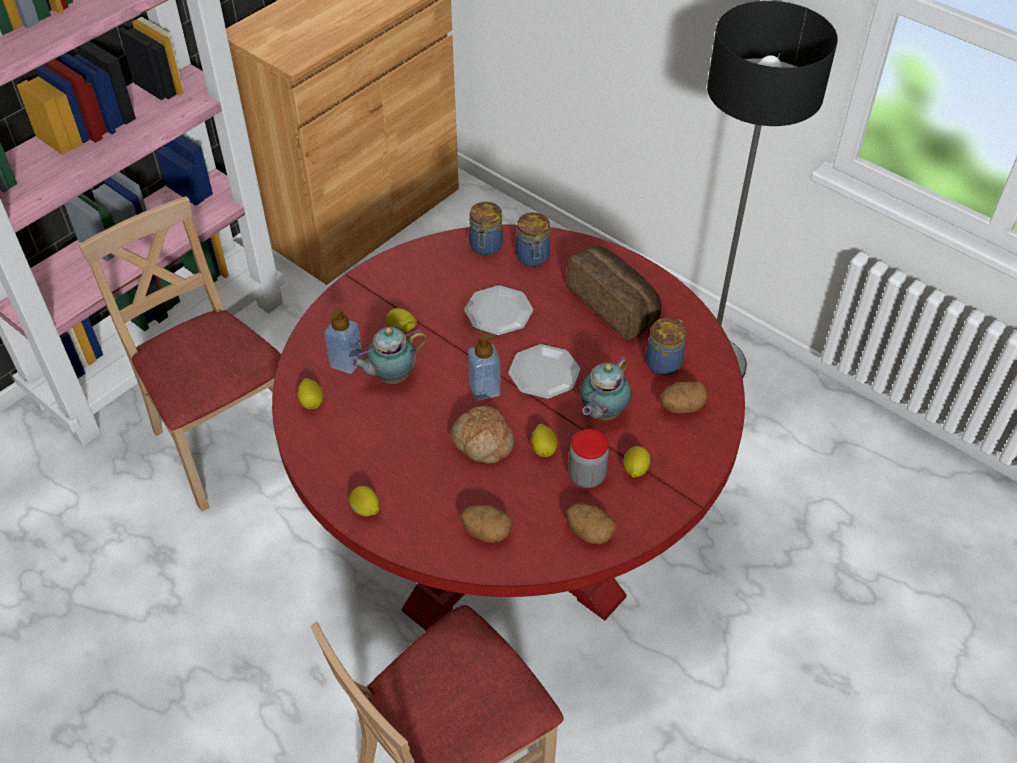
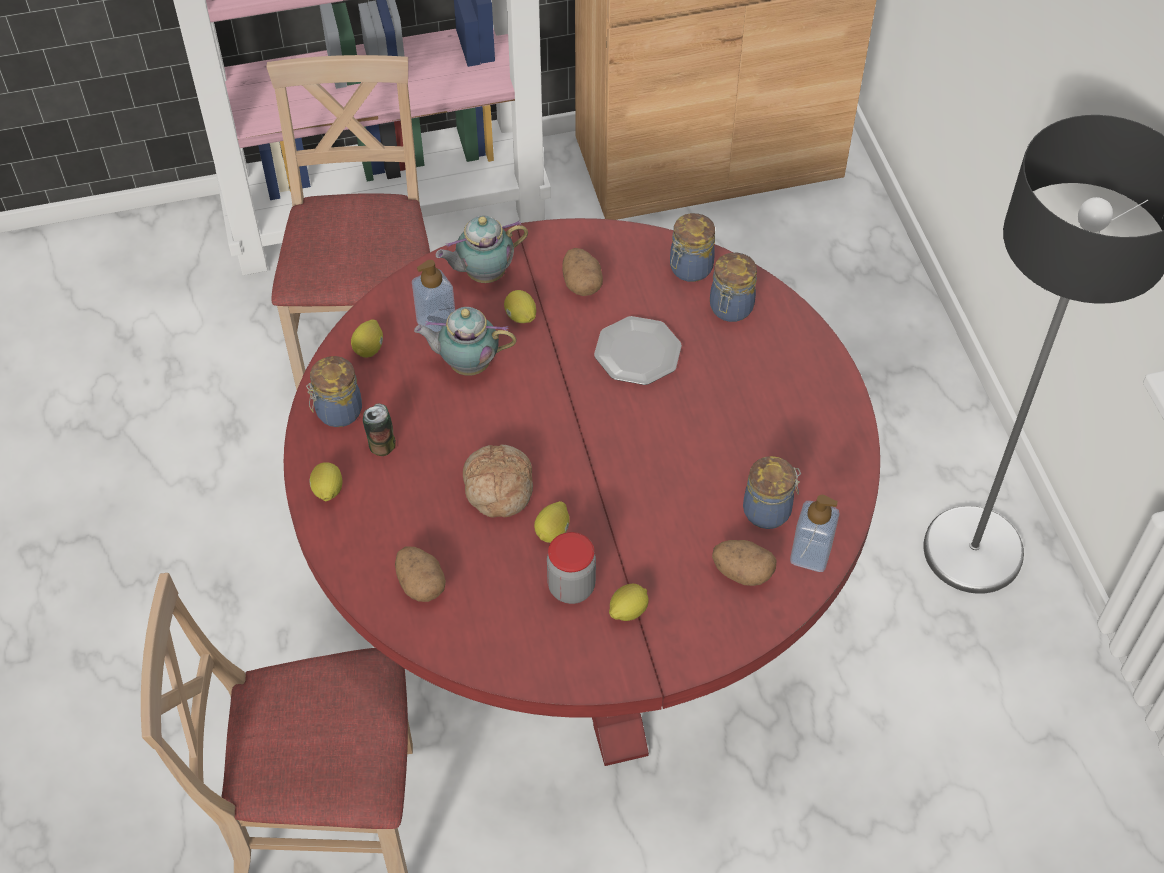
camera: 35 degrees right, 5 degrees up
soap dispenser [468,334,501,401] -> soap dispenser moved to [790,495,839,572]
plate [508,344,580,399] -> none
potato [565,503,617,544] -> potato moved to [562,248,603,296]
bread [567,246,662,341] -> none
teapot [580,356,632,421] -> teapot moved to [436,216,528,283]
none -> jar [306,356,362,427]
none -> can [363,404,396,456]

